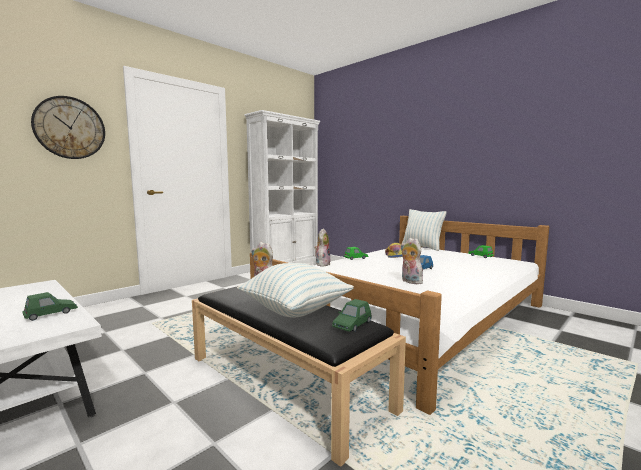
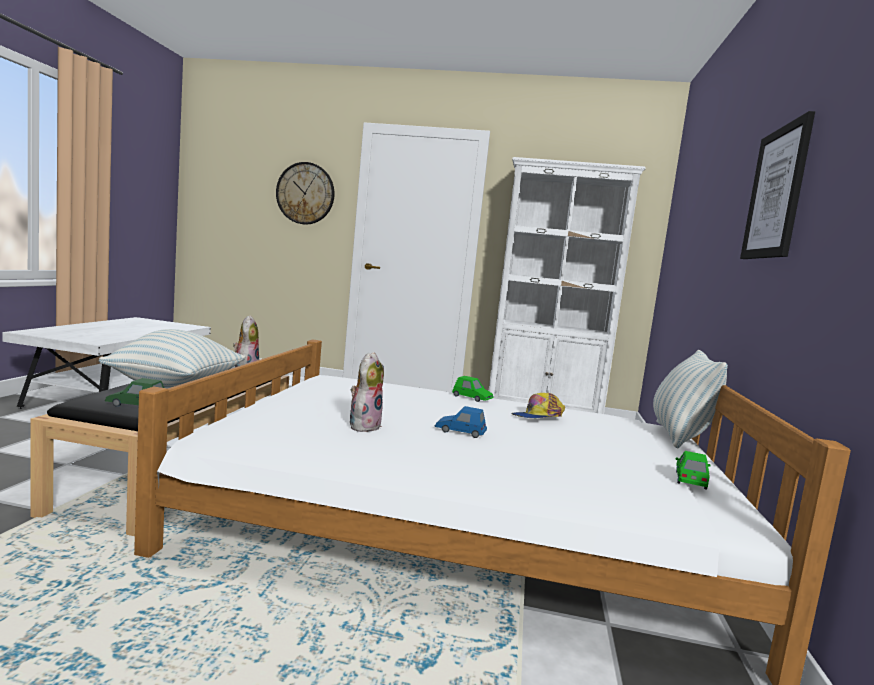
camera: 55 degrees right, 0 degrees up
green toy car [23,292,78,321] -> none
plush toy [314,228,330,267] -> none
none -> picture [740,111,815,259]

